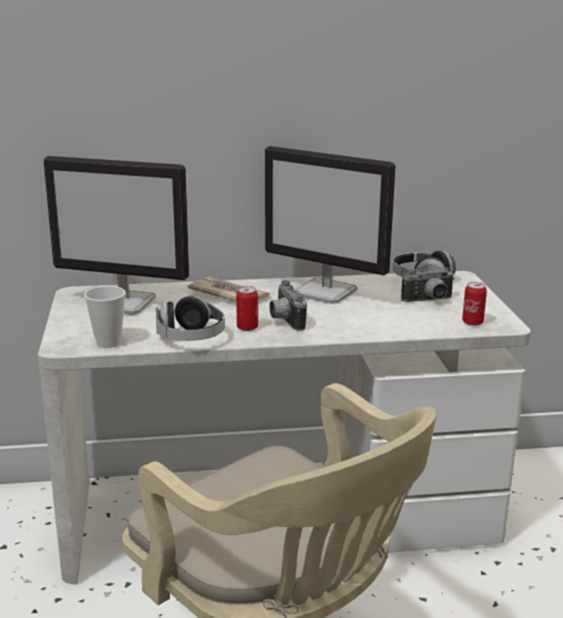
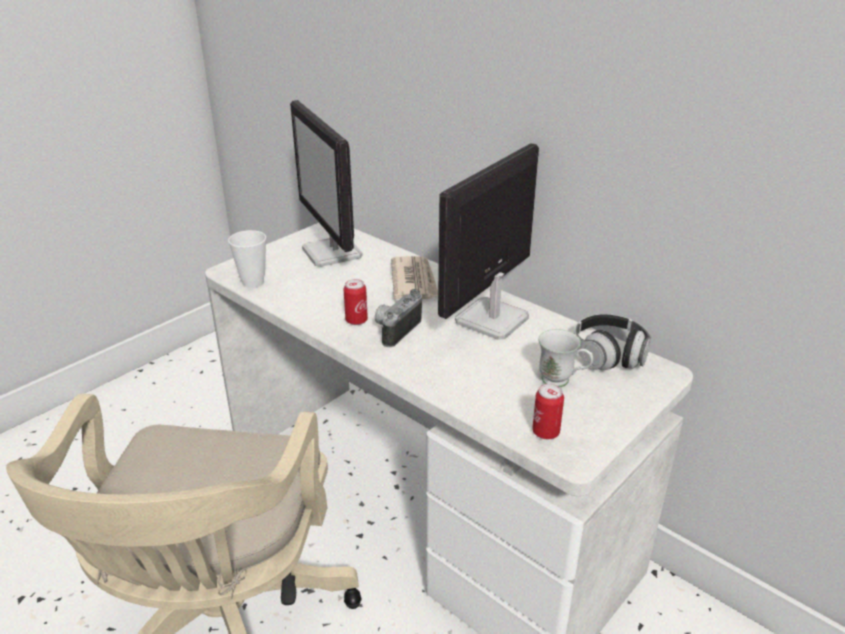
camera: 50 degrees right, 10 degrees up
headphones [156,295,225,341] -> none
monitor [265,146,396,304] -> monitor turned 45 degrees clockwise [438,143,539,340]
camera [401,267,455,302] -> white mug [538,329,593,387]

